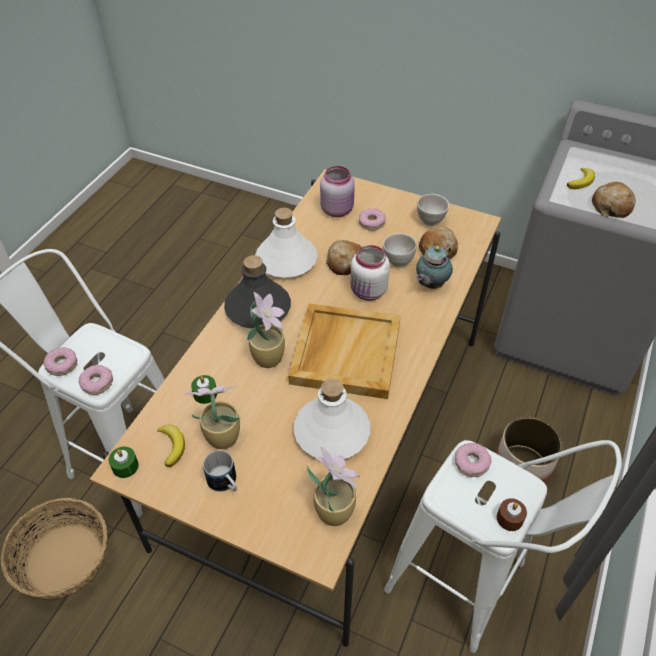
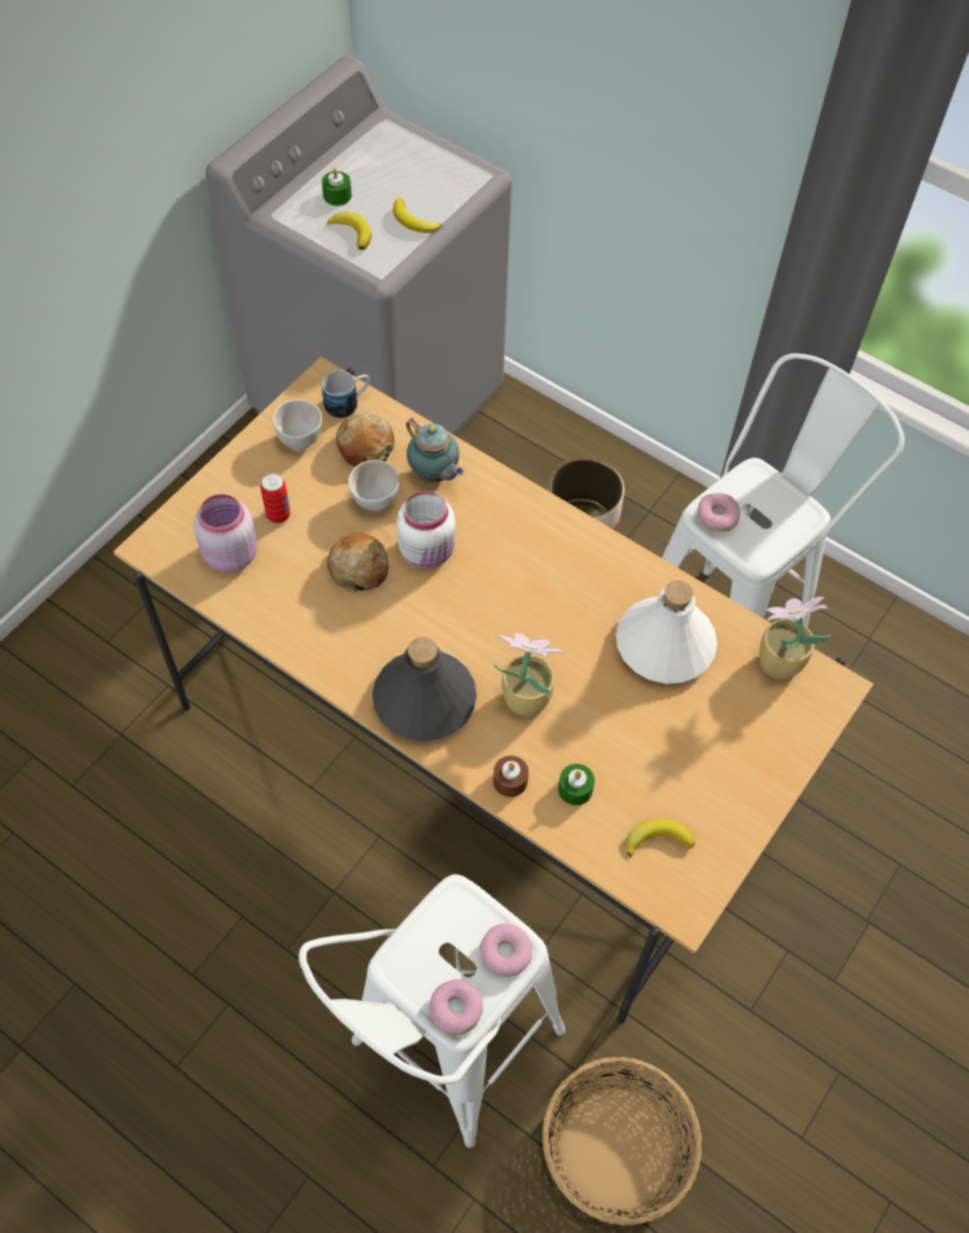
camera: 80 degrees left, 10 degrees up
green candle [109,447,139,478] -> green candle moved to [322,168,352,206]
potted plant [185,385,241,449] -> none
mug [203,450,237,491] -> mug moved to [322,370,370,418]
white bottle [255,208,318,278] -> none
beige tray [288,303,401,399] -> none
donut [359,208,386,230] -> can [261,473,290,523]
brown candle [497,498,527,531] -> brown candle moved to [493,756,529,797]
bread [592,182,636,218] -> banana [393,199,442,233]

